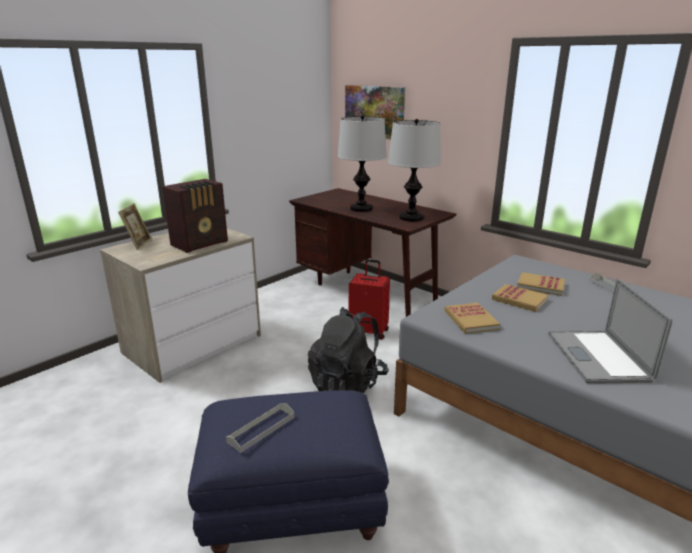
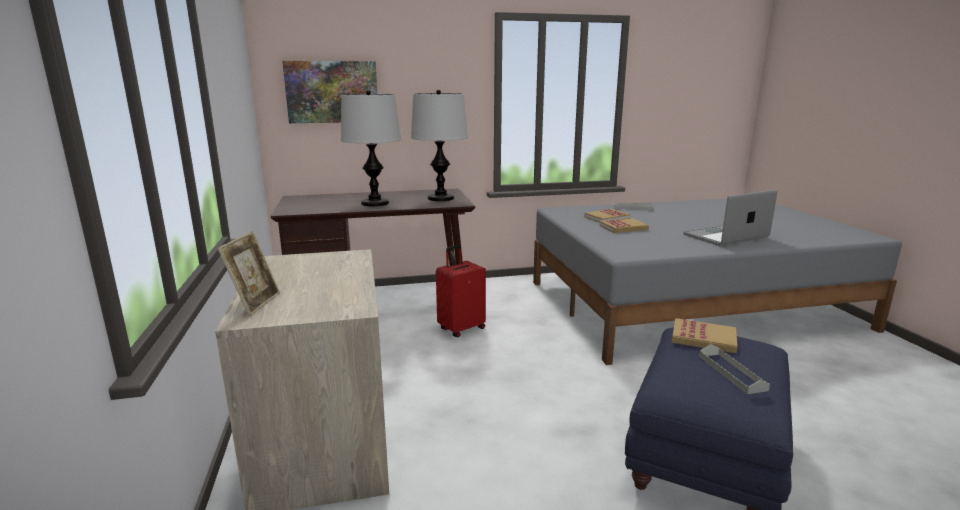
camera: 55 degrees left, 5 degrees down
picture frame [118,203,152,250] -> picture frame turned 60 degrees clockwise [217,231,280,316]
radio [162,179,228,253] -> none
black backpack [308,307,389,393] -> none
book [445,303,500,334] -> book moved to [672,318,737,353]
laptop [548,278,672,384] -> laptop turned 120 degrees clockwise [684,190,777,246]

